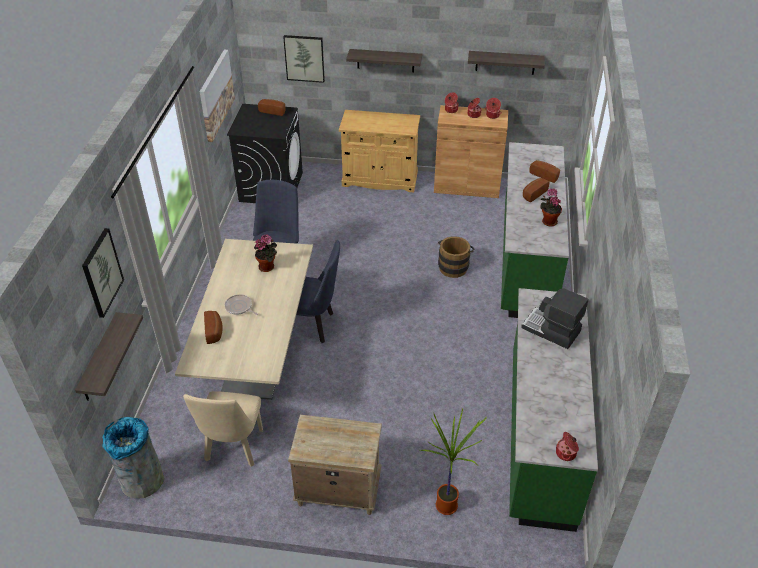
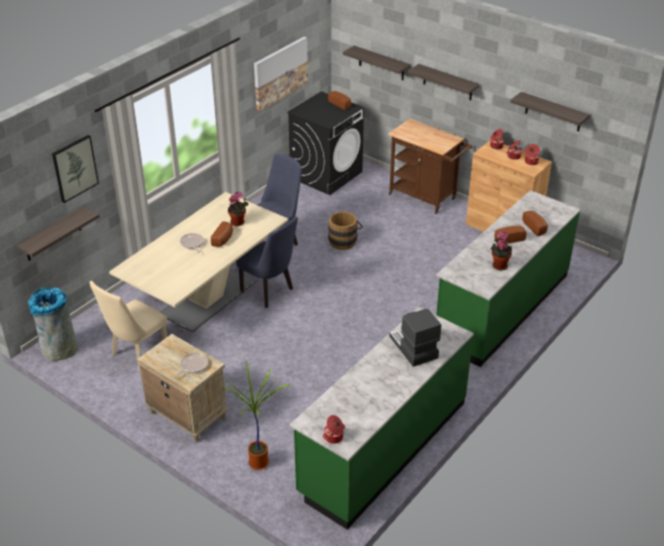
camera: 30 degrees right, 5 degrees down
bread [204,311,223,344] -> bread moved to [211,221,233,247]
picture [283,35,325,83] -> shelf [343,46,410,80]
beige cabinet [339,110,420,192] -> brown cart [388,119,472,214]
brown bucket [438,236,475,278] -> brown bucket moved to [328,211,363,250]
none -> frying pan [173,353,208,377]

